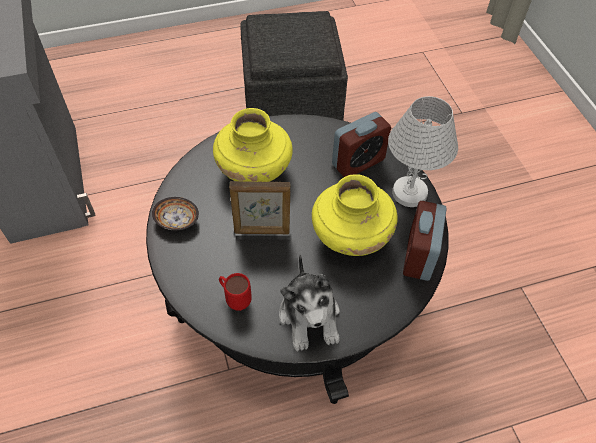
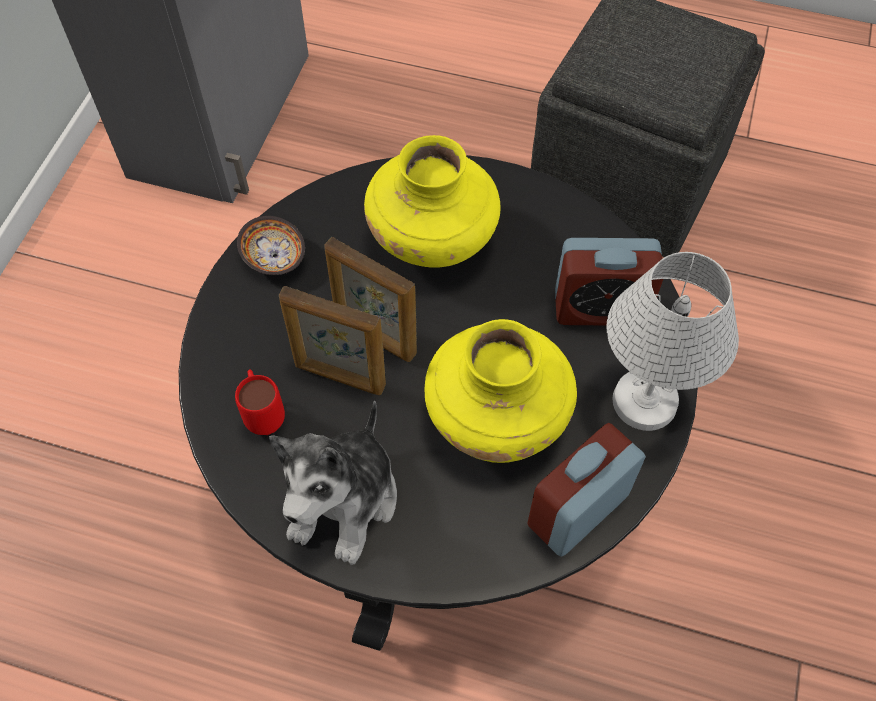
camera: 35 degrees right, 5 degrees up
none -> picture frame [279,286,386,395]

